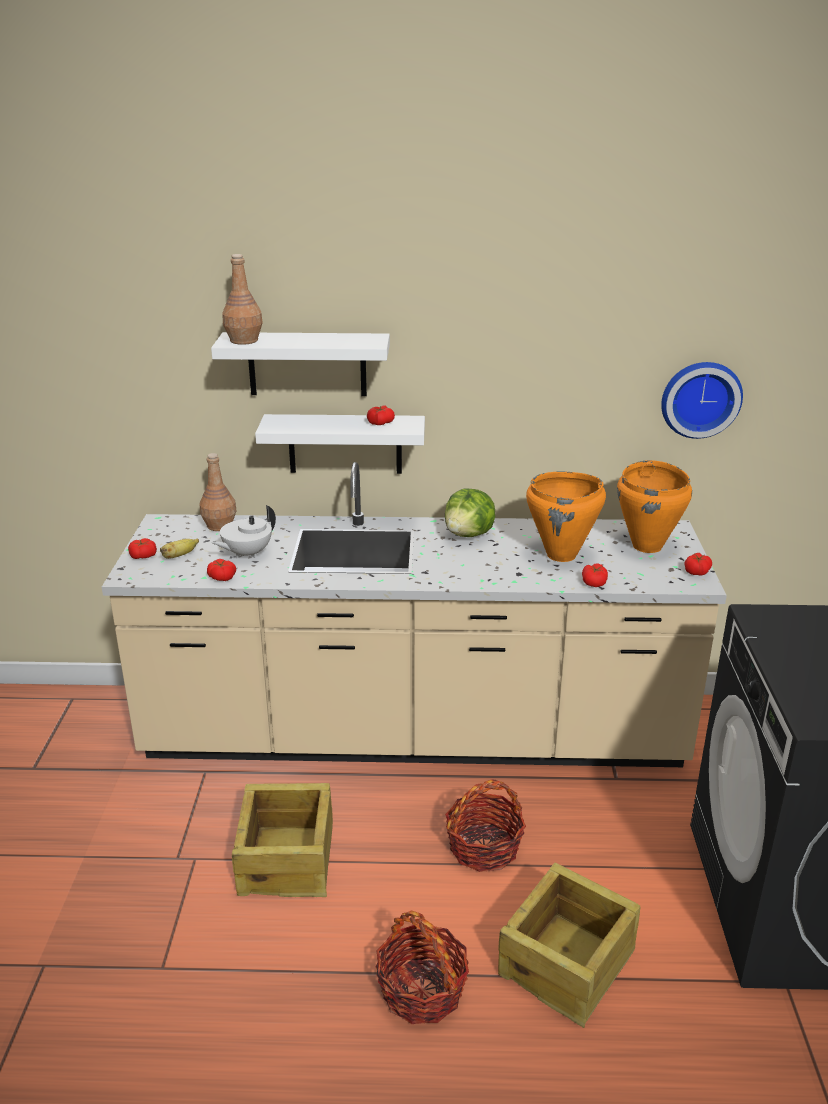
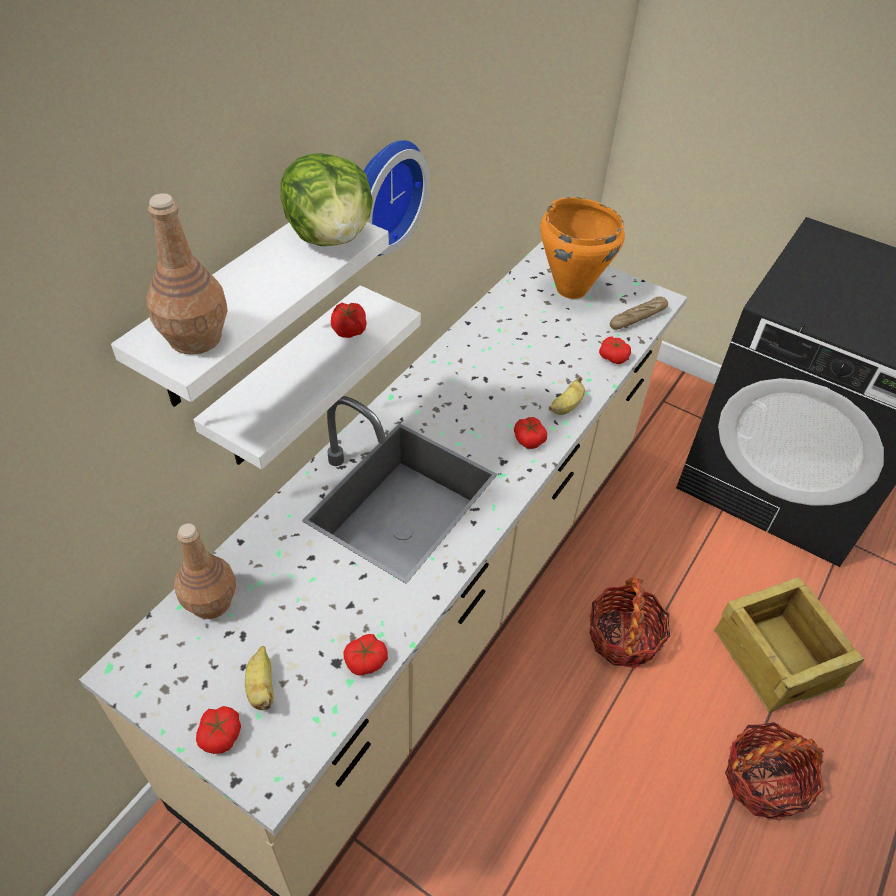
camera: 60 degrees left, 20 degrees up
white teapot [211,505,276,558] -> none
crate [232,783,333,897] -> none
lettuce [445,488,495,537] -> lettuce moved to [280,153,373,246]
orange cooking pot [526,471,606,562] -> none
wall clock [661,362,743,439] -> wall clock moved to [364,141,430,256]
tomato [685,553,712,576] -> tomato moved to [514,417,547,449]
none -> banana [549,376,585,415]
none -> bread [610,296,668,330]

